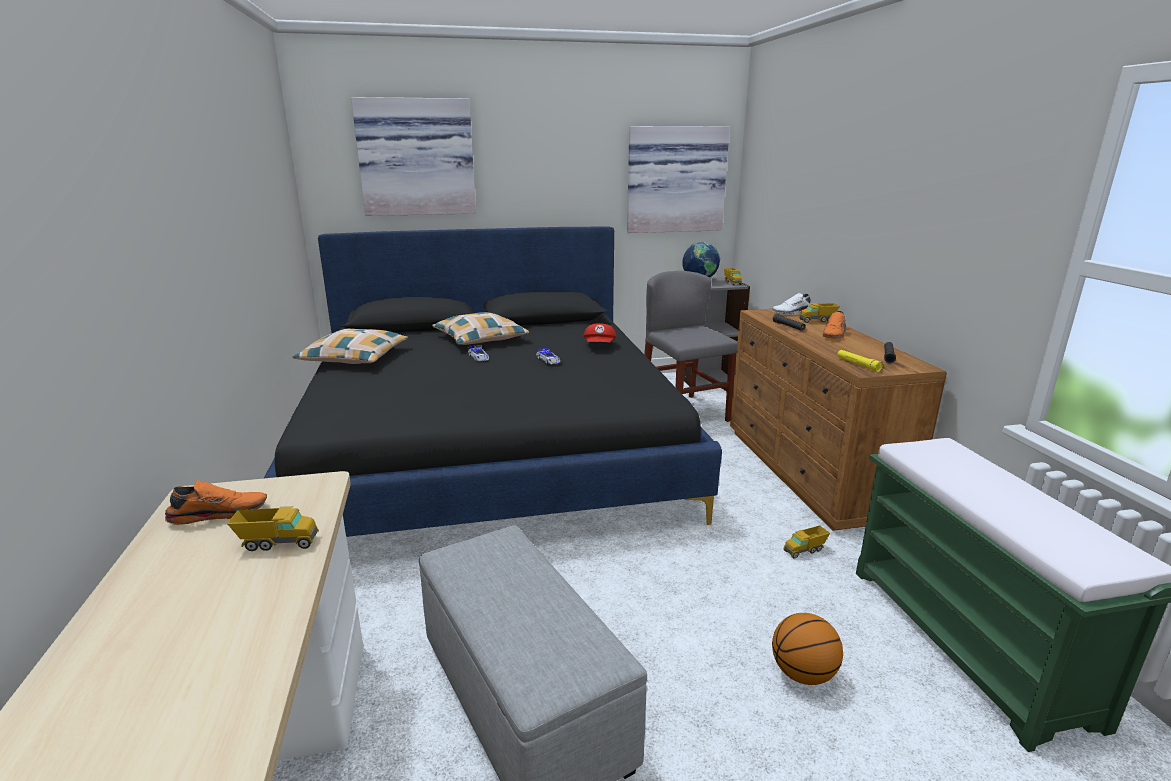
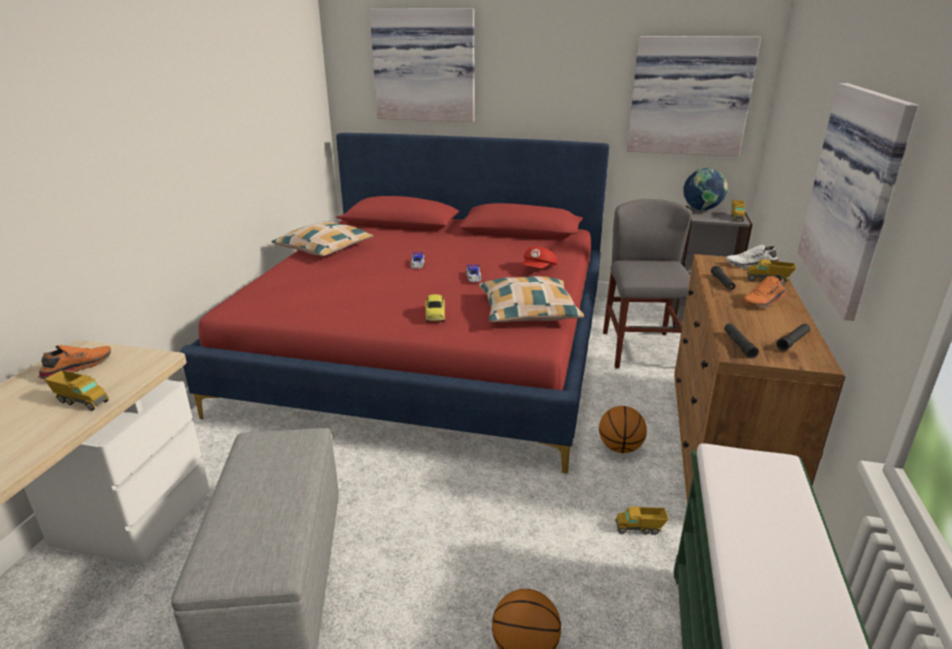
camera: 25 degrees right, 5 degrees up
orange shoe [165,480,267,525] -> orange shoe turned 60 degrees counterclockwise [38,345,111,380]
black bed [263,227,722,537] -> red bed [180,133,610,474]
pillow [432,312,529,345] -> pillow moved to [479,276,584,322]
yellow flashlight [837,350,883,372] -> black flashlight [724,323,759,358]
none -> toy car [426,294,445,322]
none -> basketball [599,406,647,453]
none -> picture [798,83,918,321]

